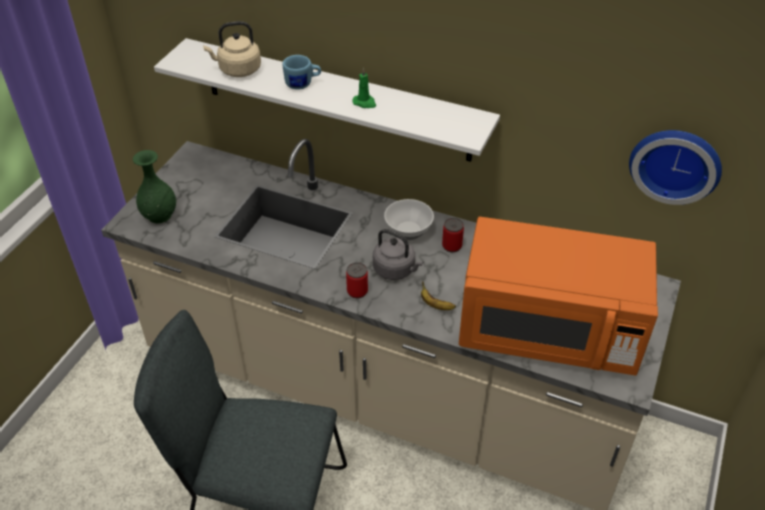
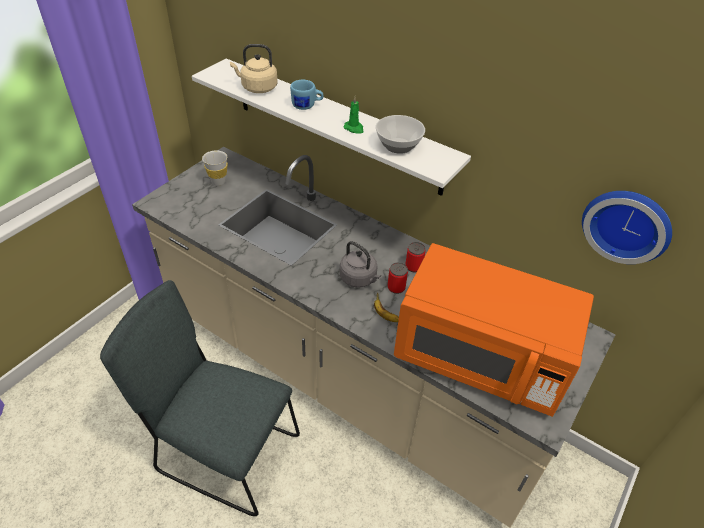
camera: 10 degrees right, 0 degrees up
green vase [133,150,176,223] -> none
can [346,262,368,298] -> can moved to [387,263,408,294]
bowl [384,199,434,240] -> bowl moved to [376,115,425,154]
none -> white cup [202,150,228,186]

